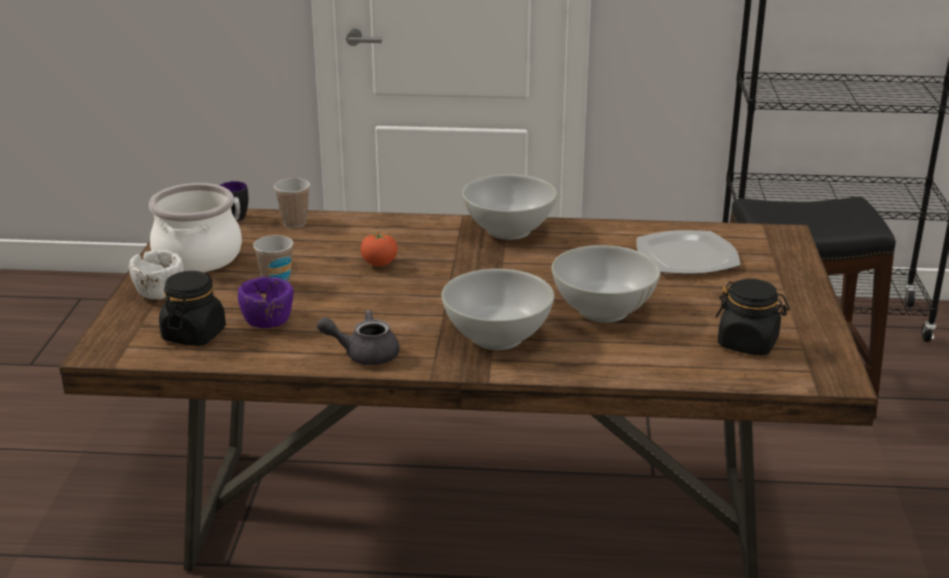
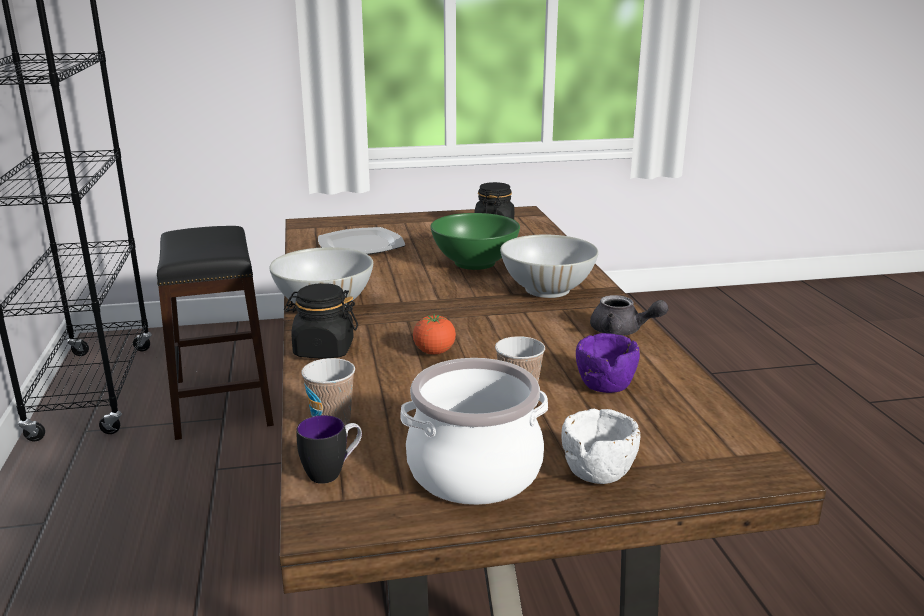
camera: 105 degrees left, 5 degrees down
black jar [159,271,226,346] -> black jar moved to [284,283,358,358]
grey teapot [317,310,399,365] -> grey teapot turned 45 degrees counterclockwise [590,295,668,336]
white bowl [552,245,661,323] -> green bowl [430,213,520,270]

